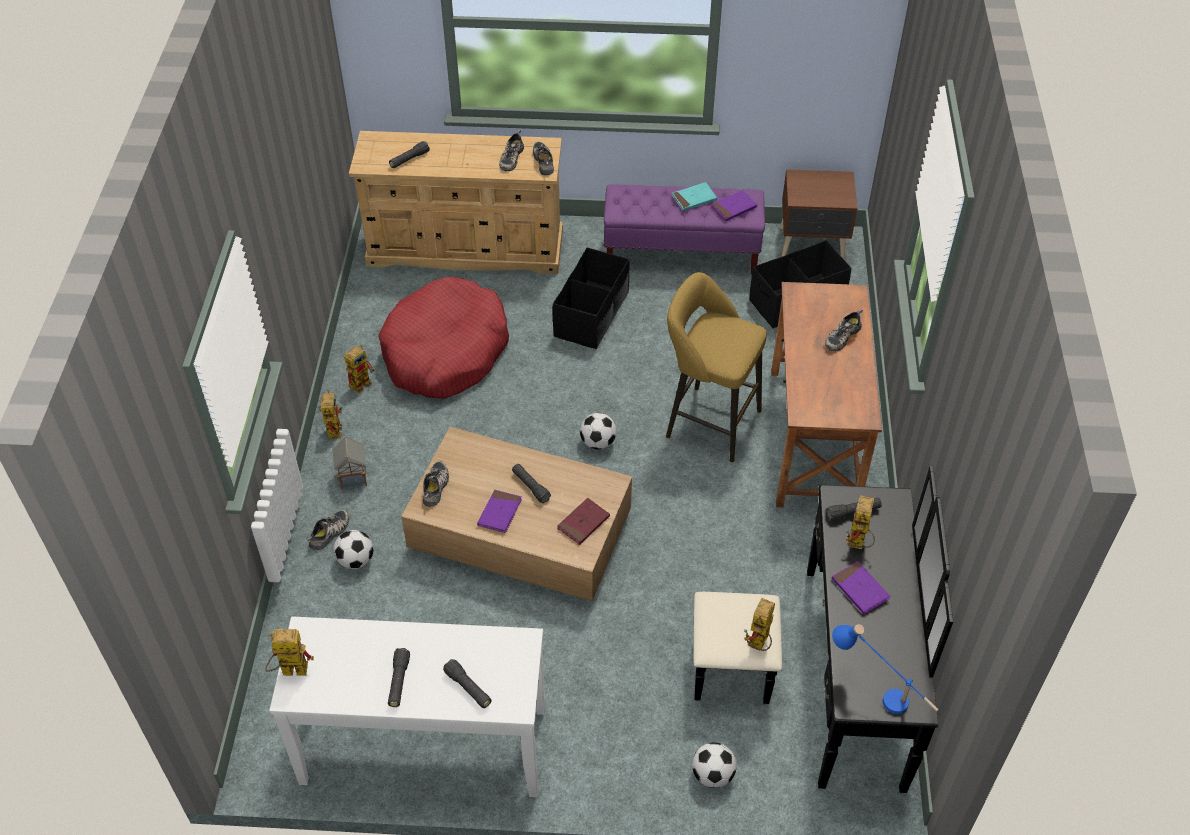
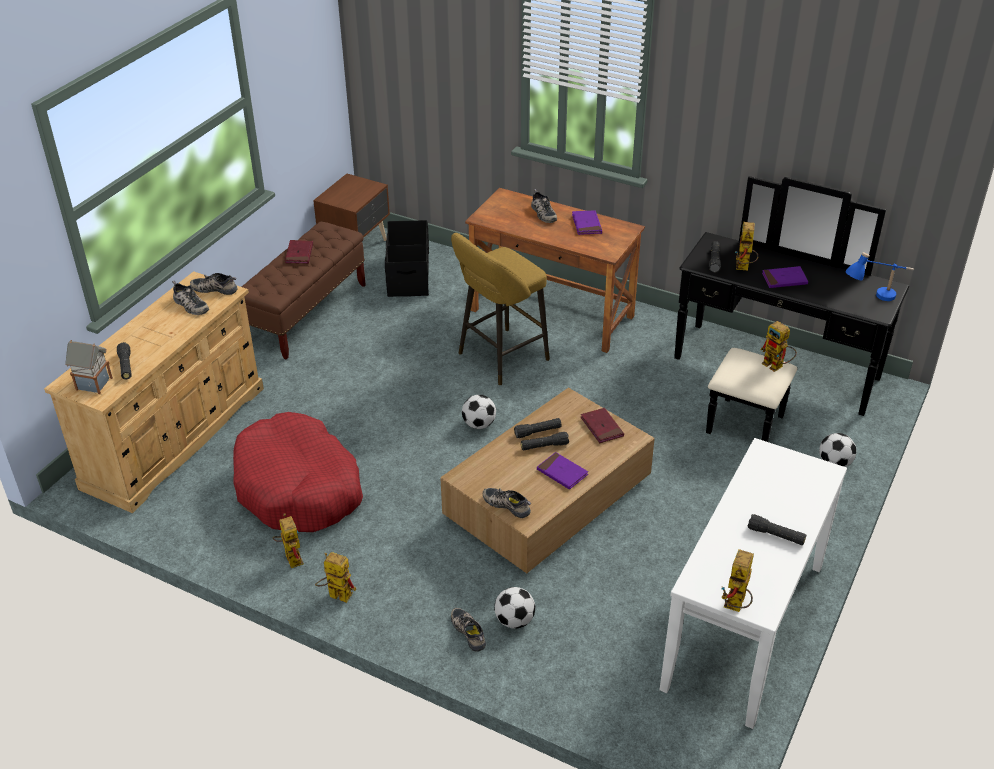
camera: 65 degrees left, 10 degrees down
toy house [333,436,367,490] -> toy house moved to [65,340,113,394]
black flashlight [443,659,492,708] -> black flashlight moved to [514,418,561,438]
black storage box [553,247,630,349] -> none
purple bench [603,184,765,274] -> brown bench [241,222,366,360]
turquoise book [672,182,717,211] -> red book [285,240,313,264]
purple book [711,190,757,221] -> purple book moved to [572,210,602,235]
toy robot [846,495,875,549] -> toy robot turned 60 degrees clockwise [735,222,759,270]

